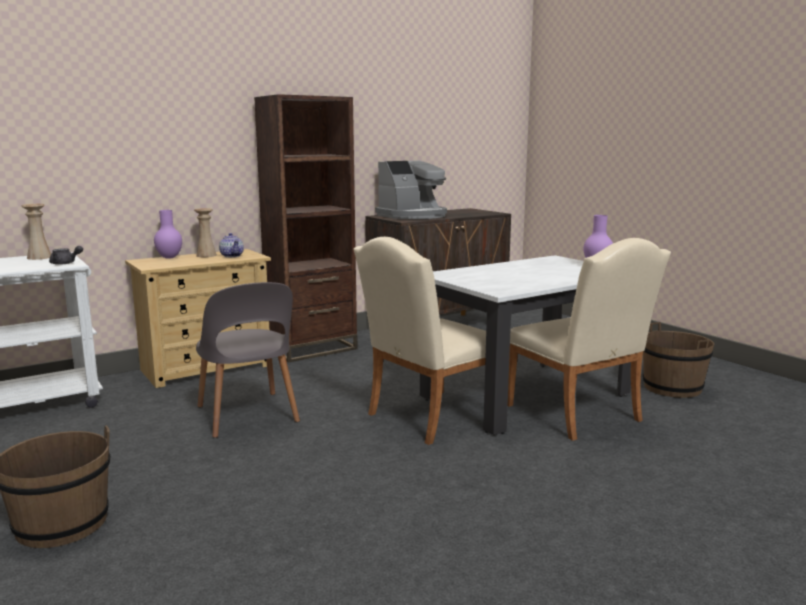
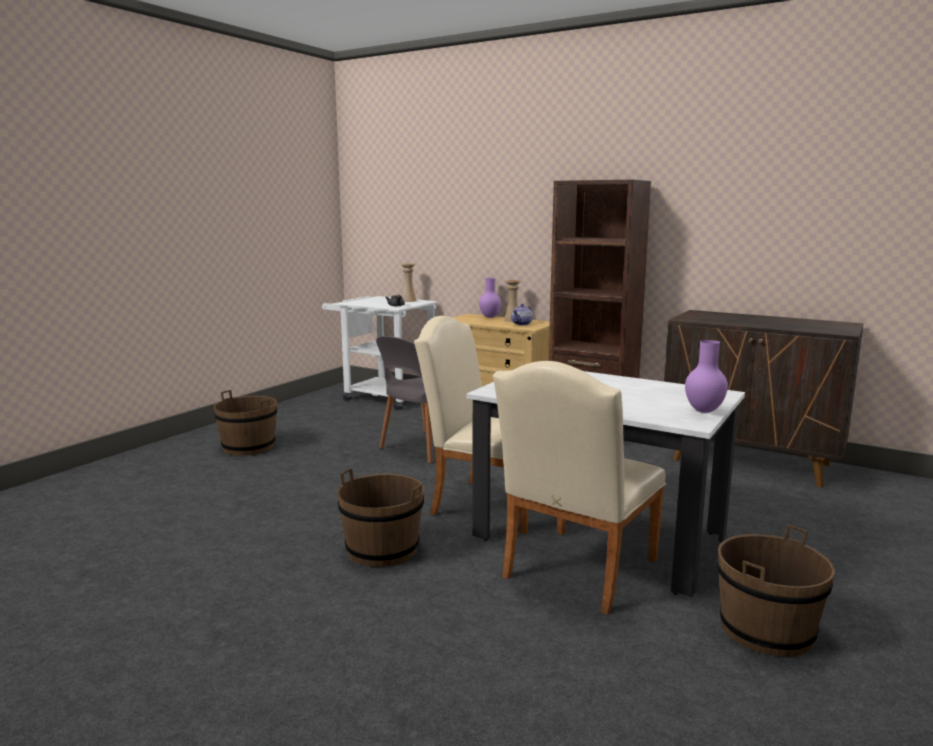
camera: 65 degrees right, 0 degrees up
coffee machine [375,161,447,219] -> none
none -> brown bucket [337,468,424,567]

